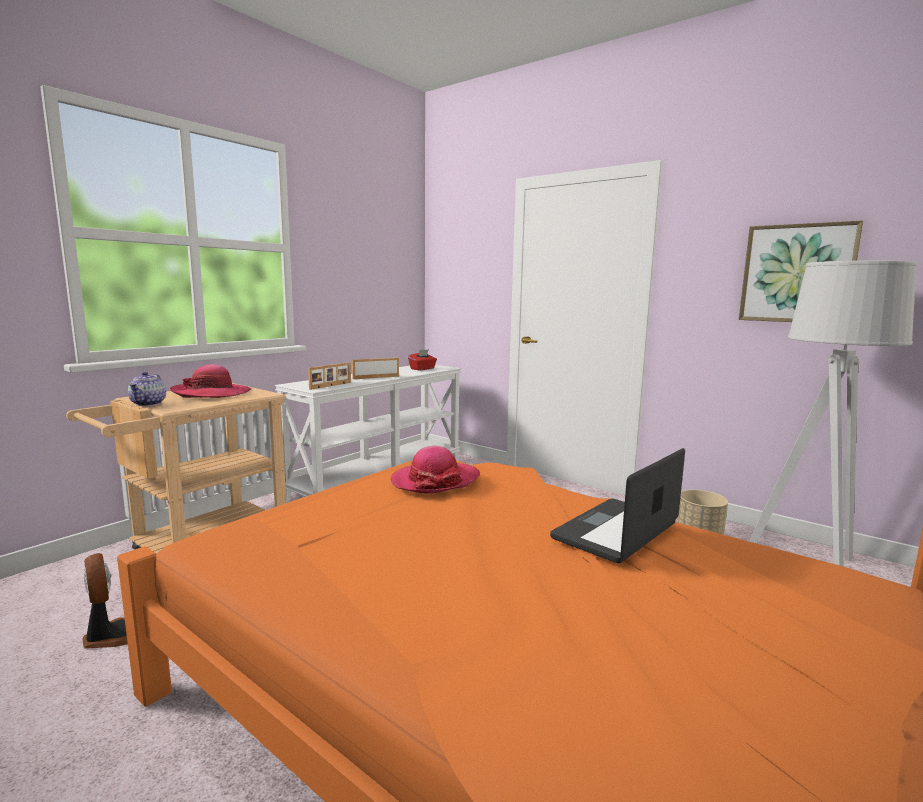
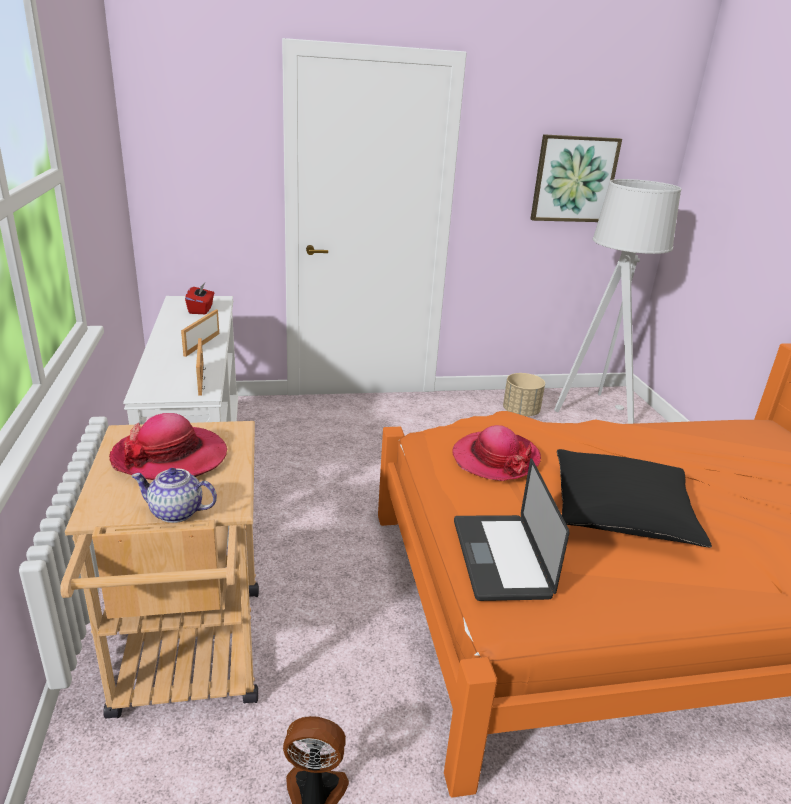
camera: 50 degrees left, 15 degrees up
teapot [128,372,166,406] -> teapot turned 150 degrees clockwise [131,468,217,523]
laptop [550,448,685,563] -> laptop moved to [454,458,570,601]
none -> black pillow [557,449,712,548]

